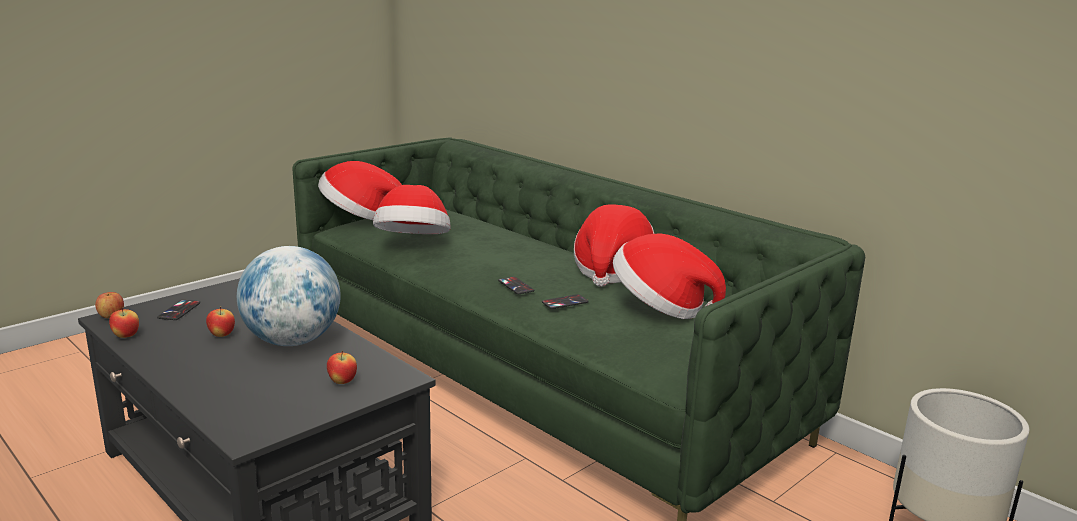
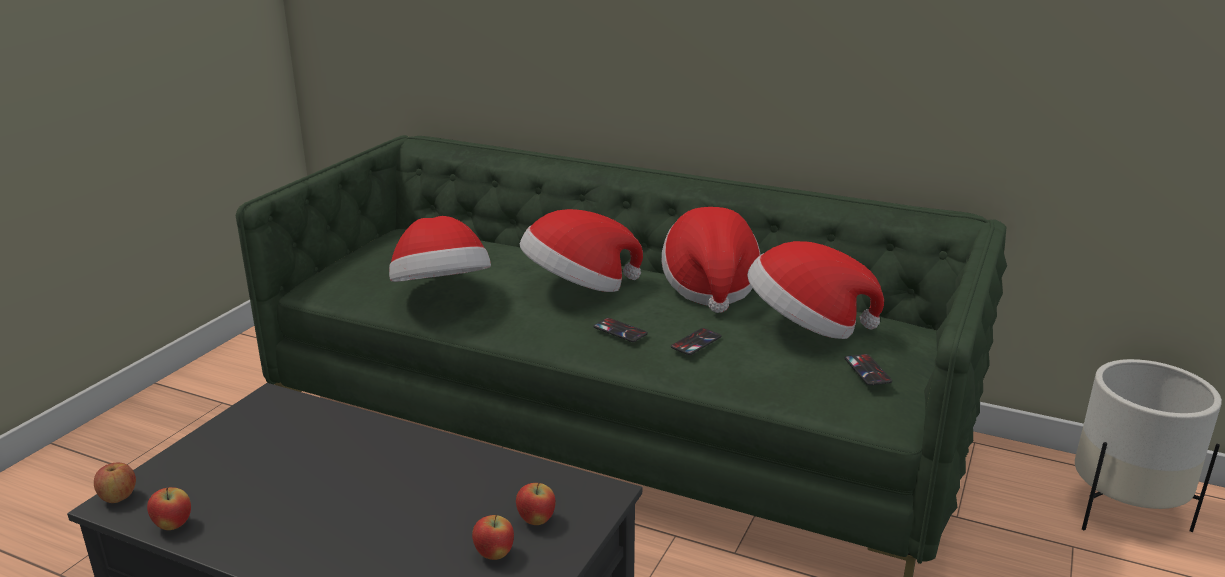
camera: 20 degrees left, 5 degrees up
phone [157,300,200,320] -> phone moved to [845,354,892,385]
apple [206,306,235,337] -> apple moved to [472,515,514,560]
globe [237,246,341,346] -> none
hat [318,161,402,220] -> hat moved to [520,209,643,292]

